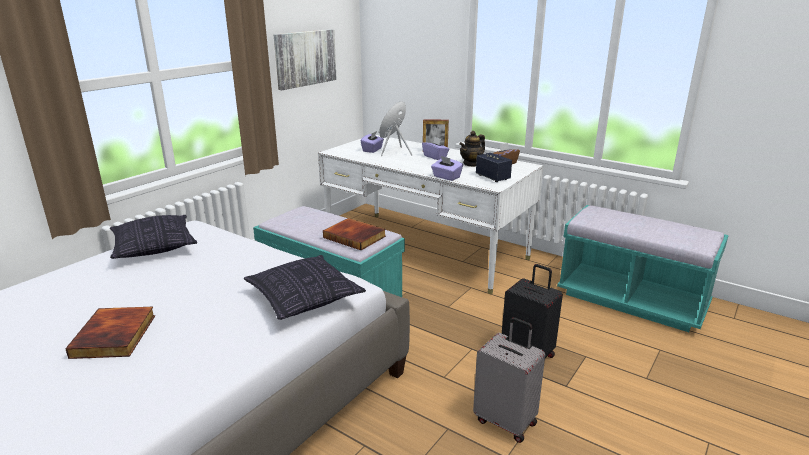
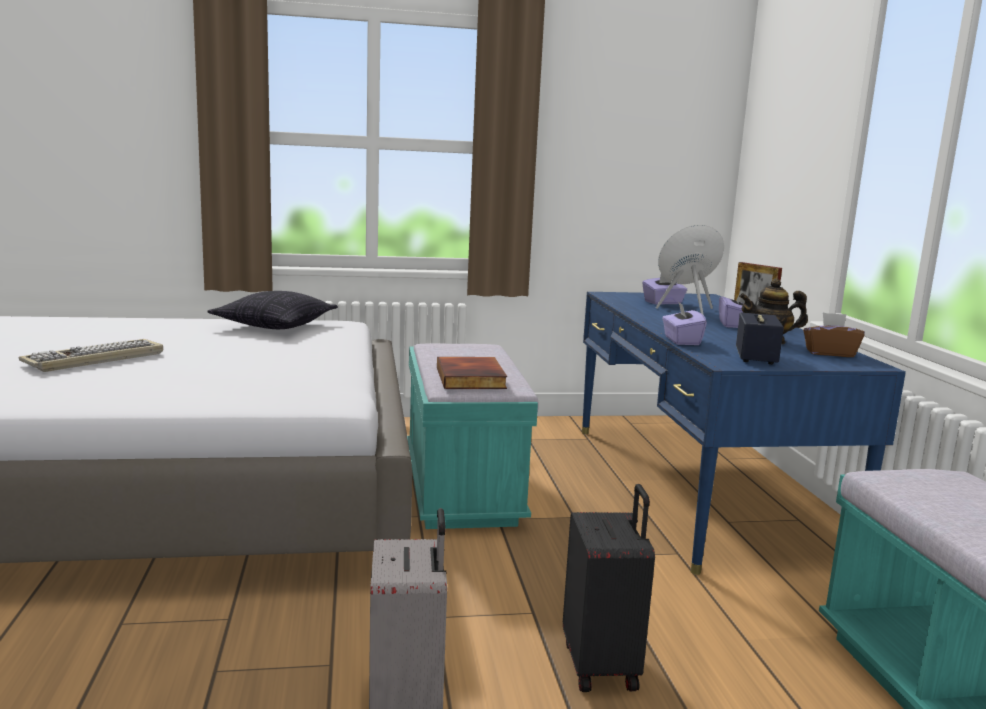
camera: 45 degrees right, 10 degrees down
book [65,307,155,359] -> keyboard [19,339,163,372]
pillow [244,255,366,320] -> none
picture [274,29,337,90] -> none
white desk [318,135,543,294] -> blue desk [582,292,906,575]

